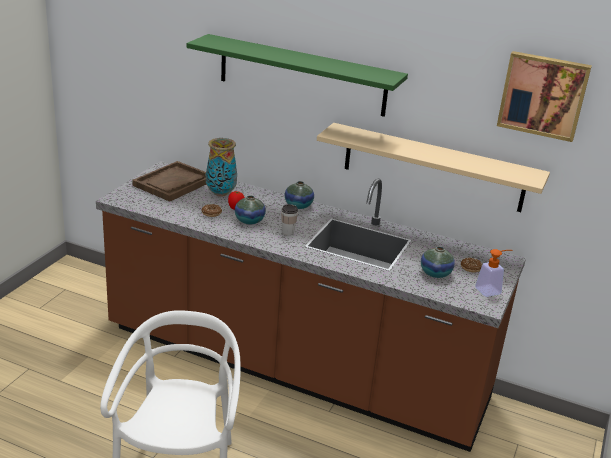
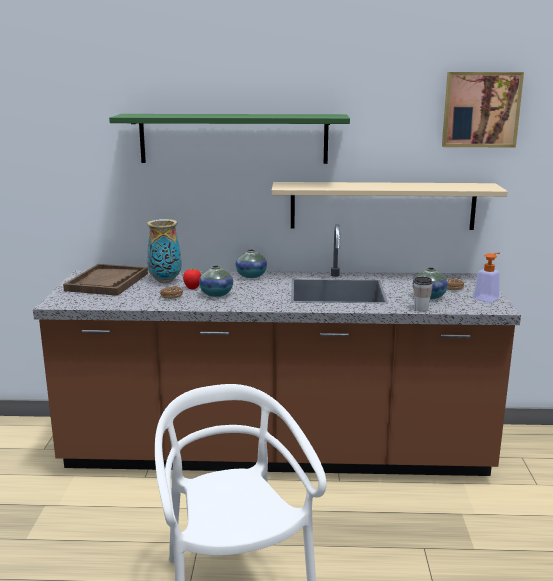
camera: 20 degrees left, 10 degrees down
cup [281,204,298,235] -> cup moved to [413,277,433,312]

